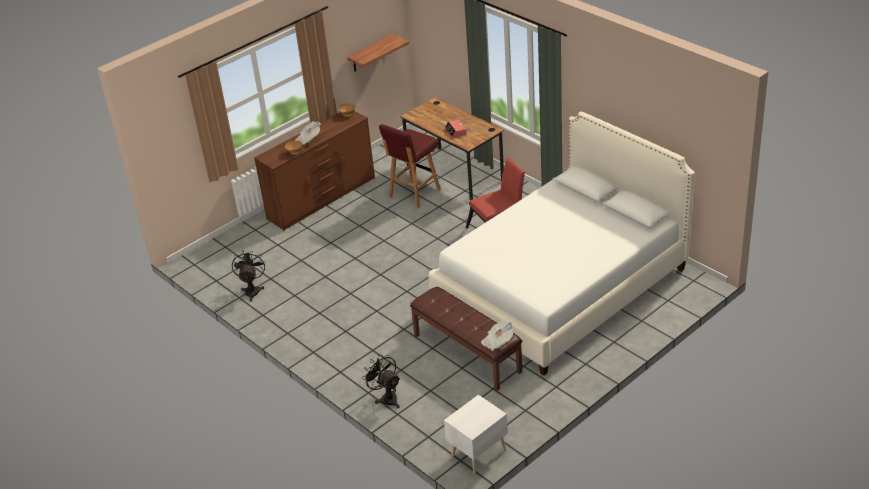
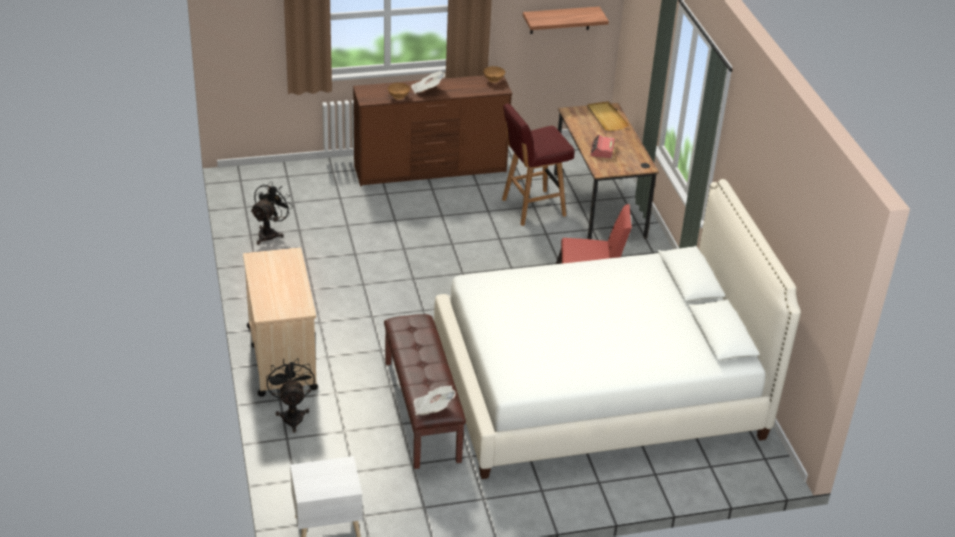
camera: 25 degrees right, 0 degrees up
none -> beige cart [243,247,318,397]
none -> beige tray [587,101,629,131]

